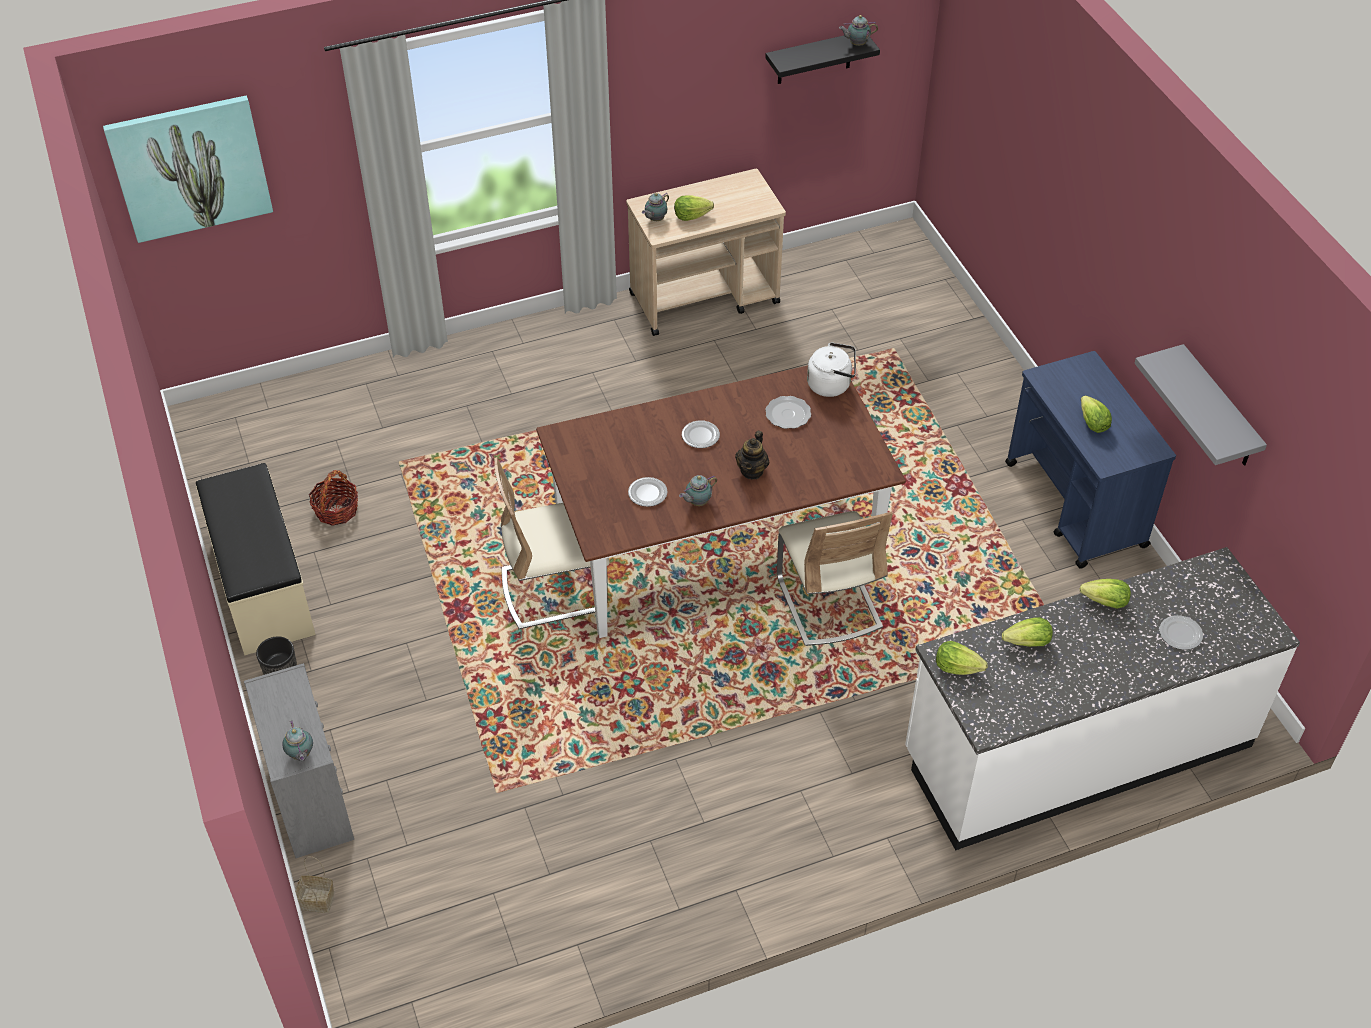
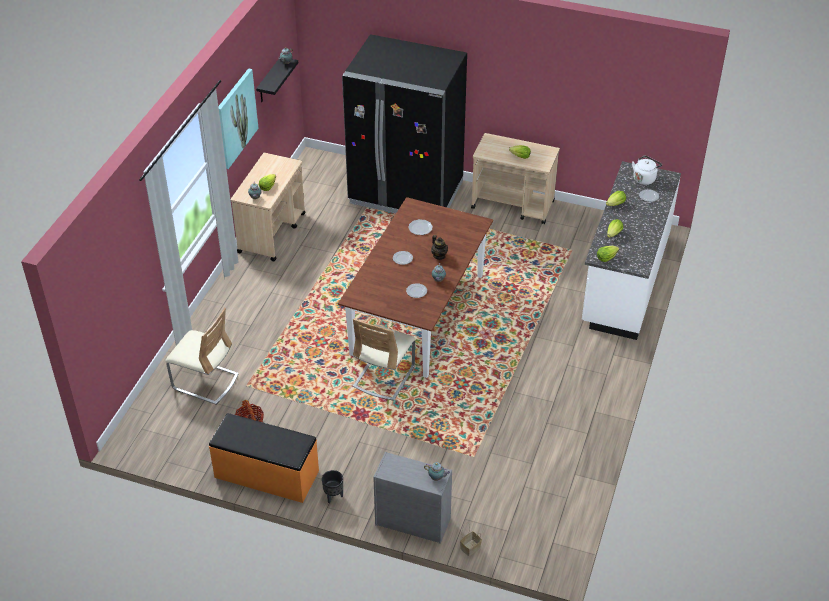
camera: 50 degrees left, 5 degrees down
picture [103,95,273,243] -> picture moved to [218,68,259,169]
beige bench [196,463,316,655] -> orange bench [209,413,319,503]
beige chair [777,511,893,646] -> beige chair moved to [165,308,239,404]
white kettle [807,342,856,397] -> white kettle moved to [632,156,662,185]
blue cart [1005,351,1176,569] -> beige cart [471,133,560,224]
grey shelf [1134,344,1267,466] -> none
none -> black fridge [342,34,467,214]

